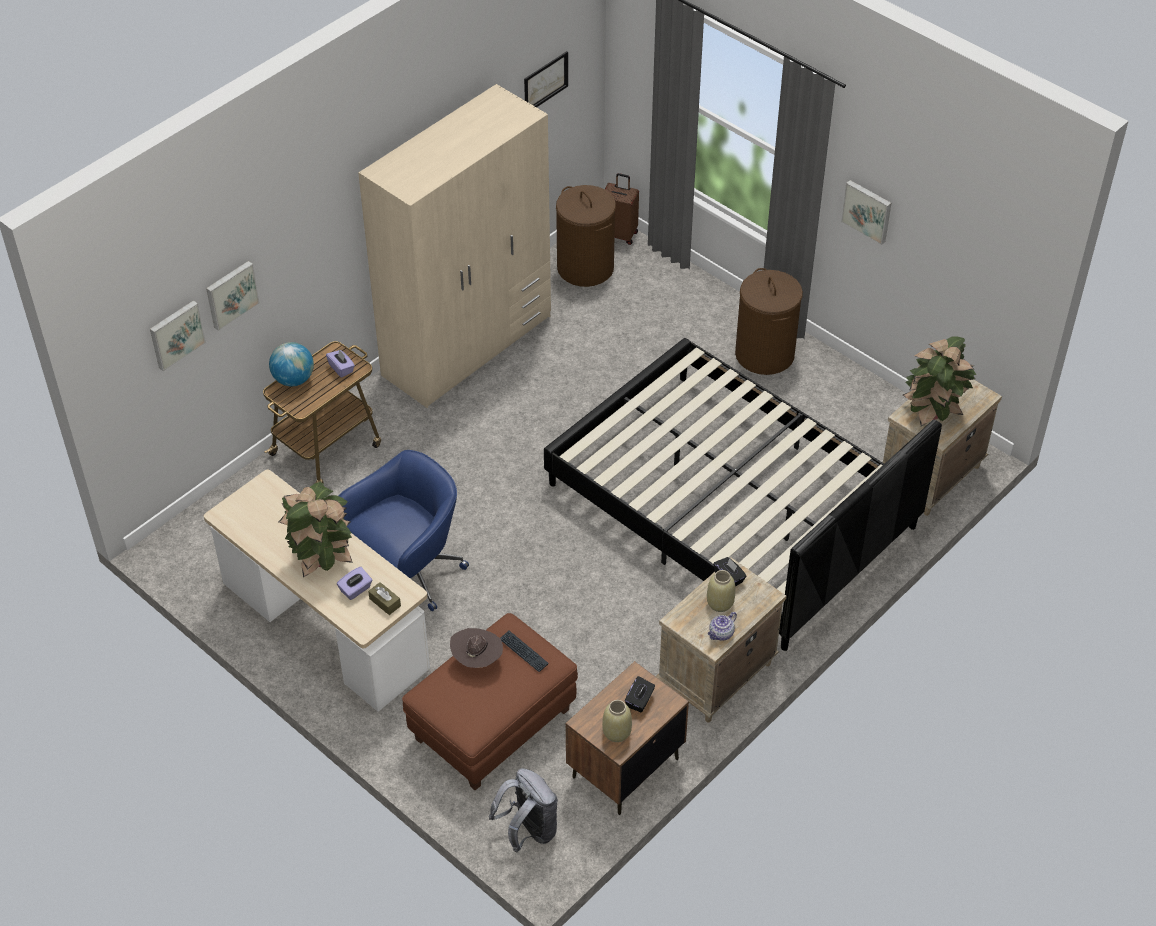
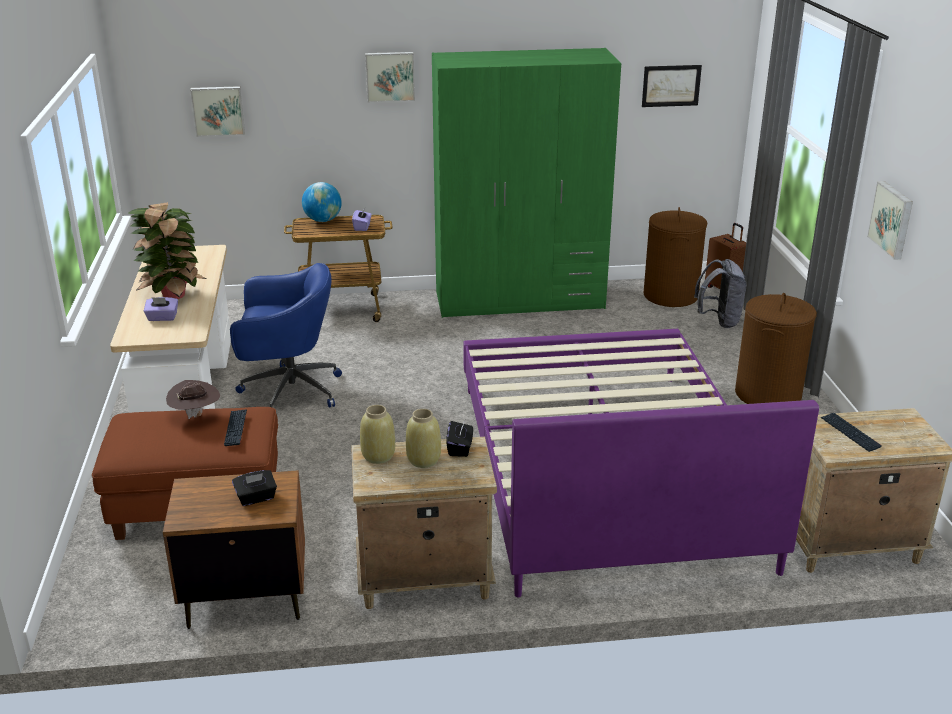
camera: 40 degrees right, 20 degrees down
picture [206,261,260,331] -> picture moved to [365,52,415,102]
beige wardrobe [358,84,551,408] -> green wardrobe [432,48,621,318]
brown tissue box [368,582,401,615] -> none
grey backpack [489,768,558,853] -> grey backpack moved to [694,259,747,328]
black bed [544,338,942,651] -> purple bed [463,329,819,598]
beige vase [602,700,632,742] -> beige vase moved to [360,405,395,464]
teapot [708,612,737,641] -> none
potted plant [903,337,976,426] -> keyboard [821,413,882,452]

